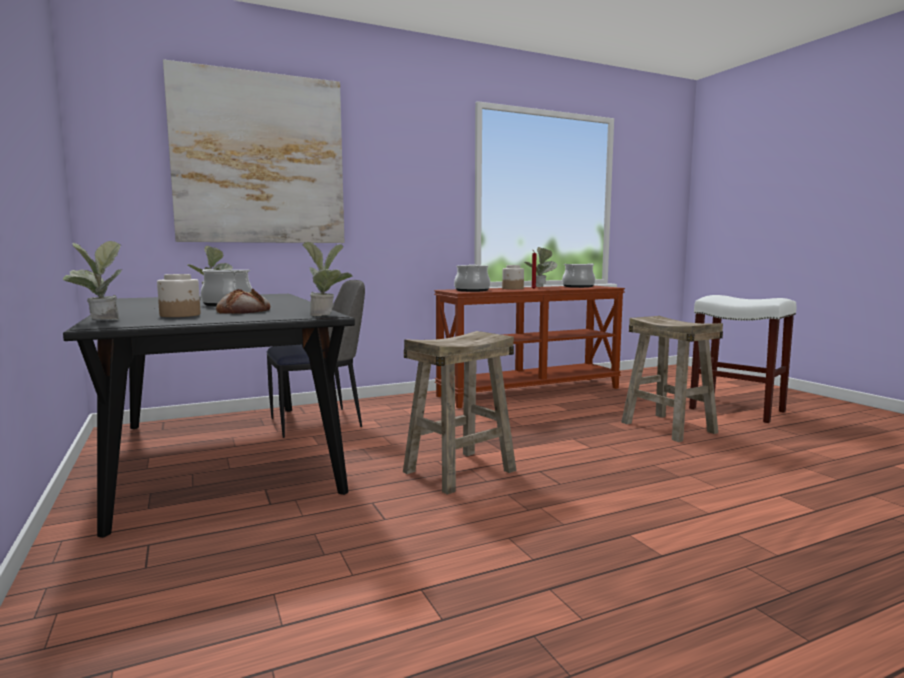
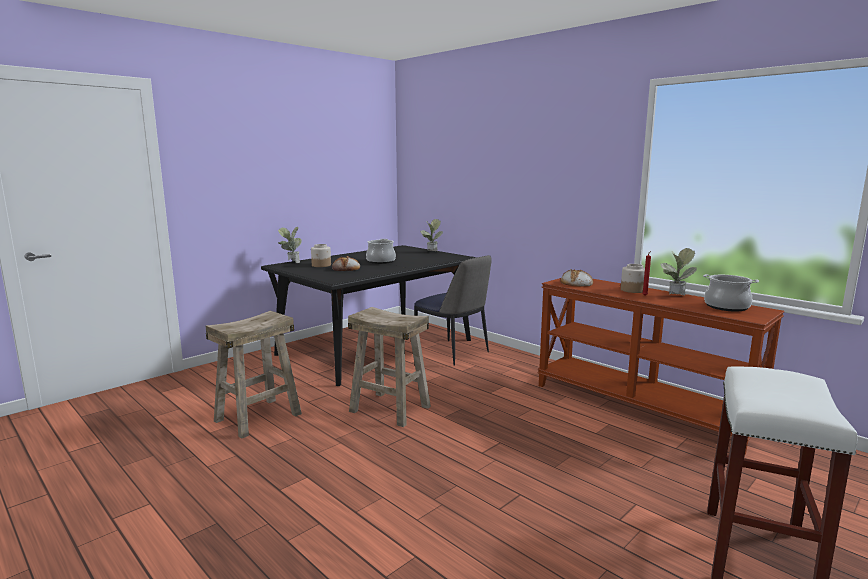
camera: 70 degrees right, 5 degrees up
picture [163,59,345,243] -> none
potted plant [302,242,352,317] -> none
cooking pot [454,265,490,292] -> bread [560,269,593,287]
beige stool [621,316,723,442] -> beige stool moved to [206,311,302,439]

